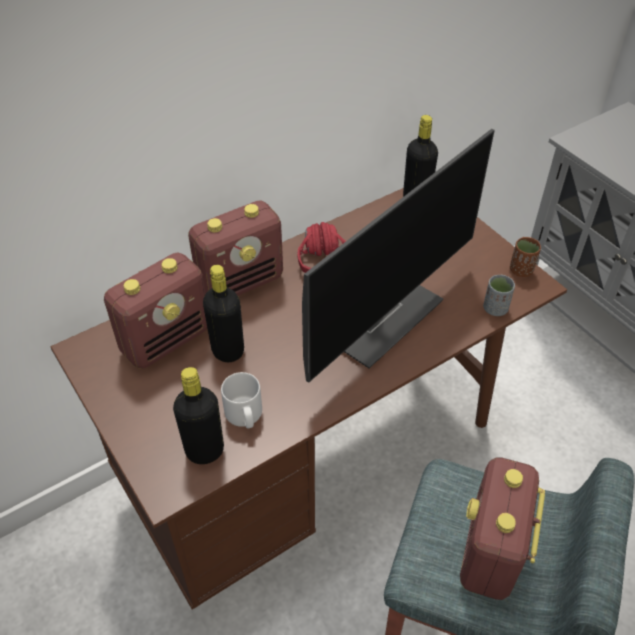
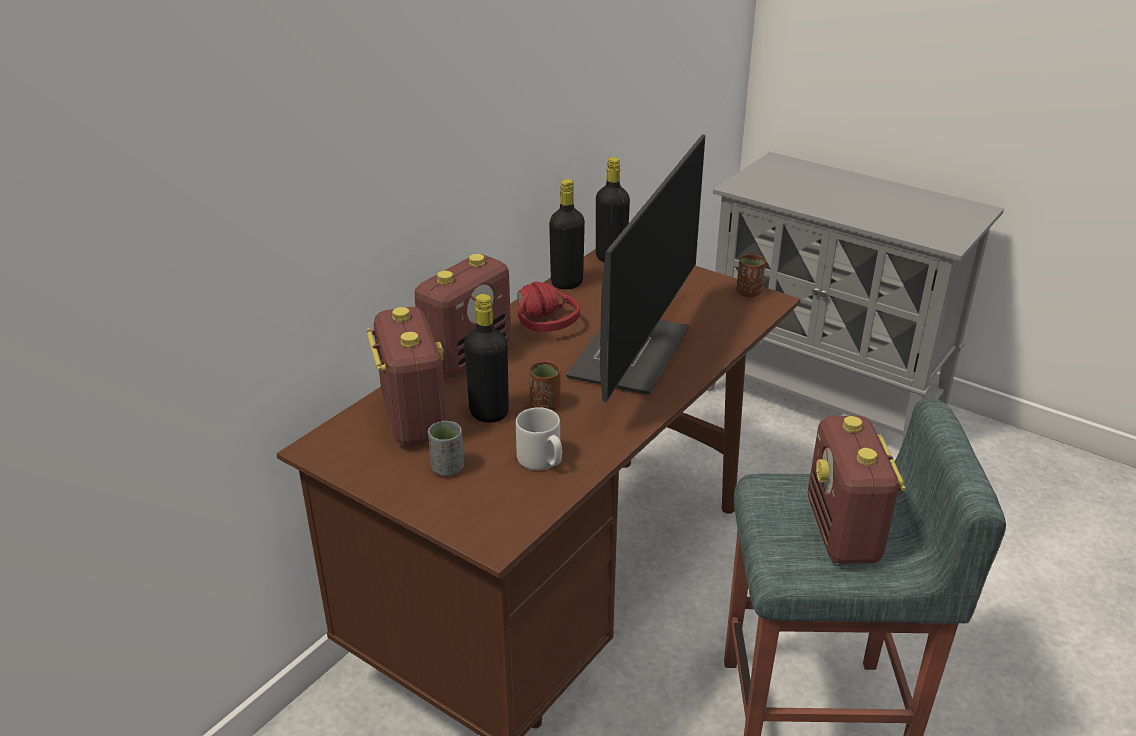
camera: 20 degrees left, 15 degrees down
radio [104,252,207,368] -> radio turned 45 degrees counterclockwise [367,307,447,447]
black bottle [173,367,224,464] -> black bottle moved to [549,179,585,289]
grey cup [483,275,515,316] -> grey cup moved to [428,421,464,476]
none -> brown cup [530,361,561,411]

